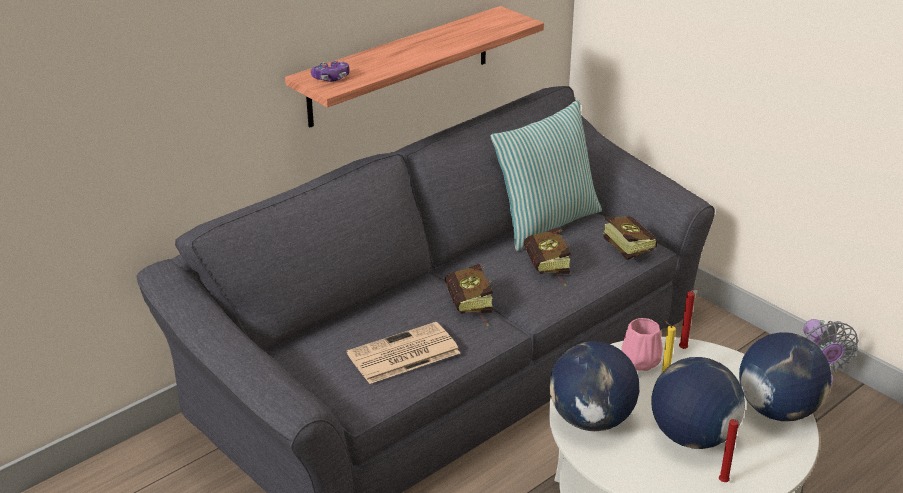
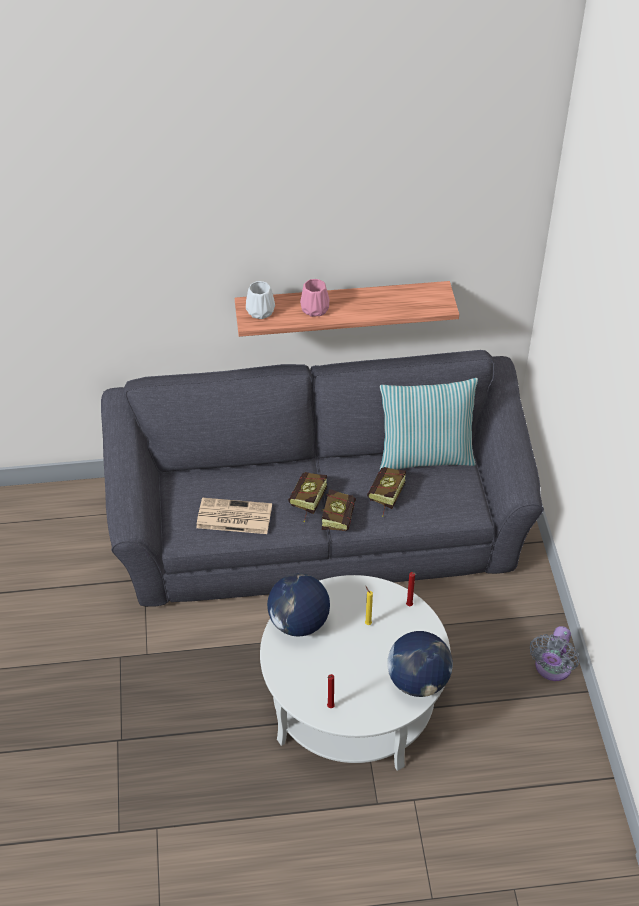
camera: 35 degrees right, 15 degrees up
game controller [311,61,349,82] -> white vase [246,281,275,319]
book [603,216,658,260] -> book moved to [322,489,356,531]
pink vase [621,318,663,371] -> pink vase moved to [300,279,329,317]
globe [651,357,745,449] -> none

